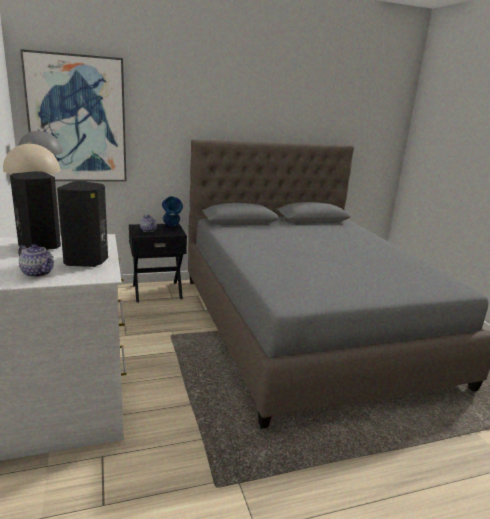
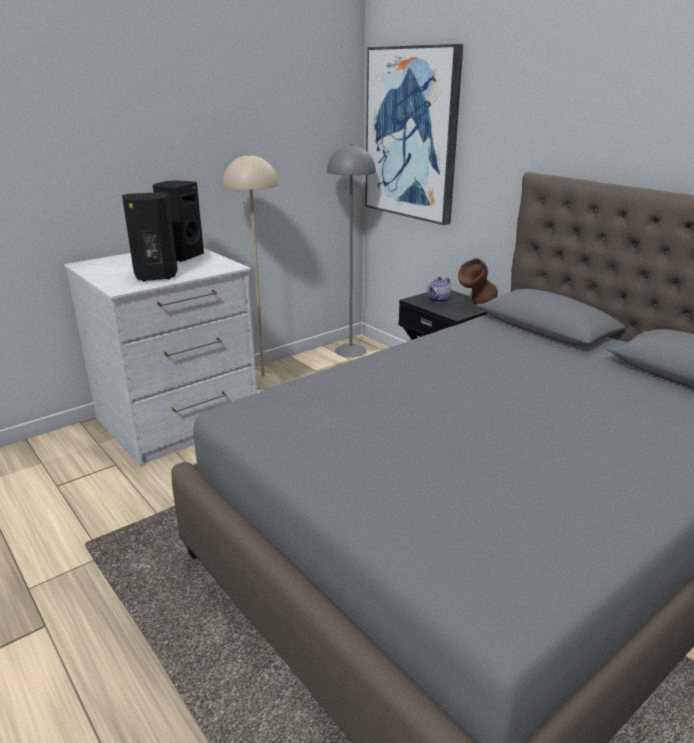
camera: 70 degrees right, 5 degrees up
teapot [18,244,54,277] -> none
blue vase [162,196,183,227] -> brown vase [458,258,498,305]

